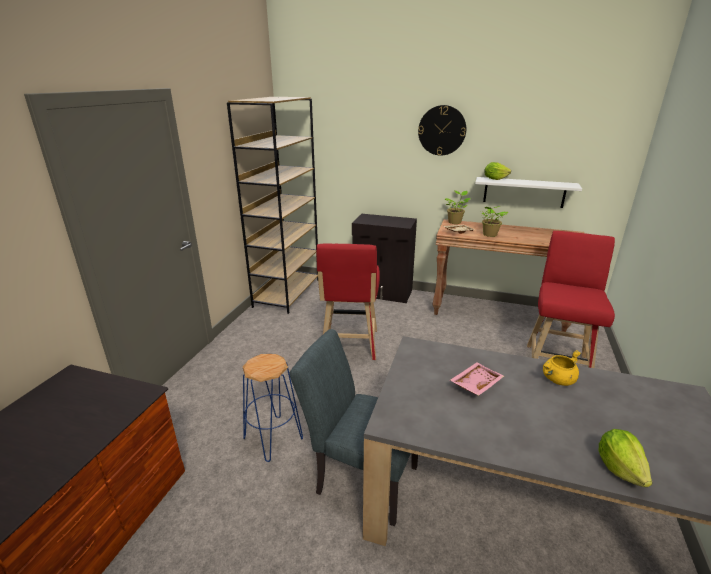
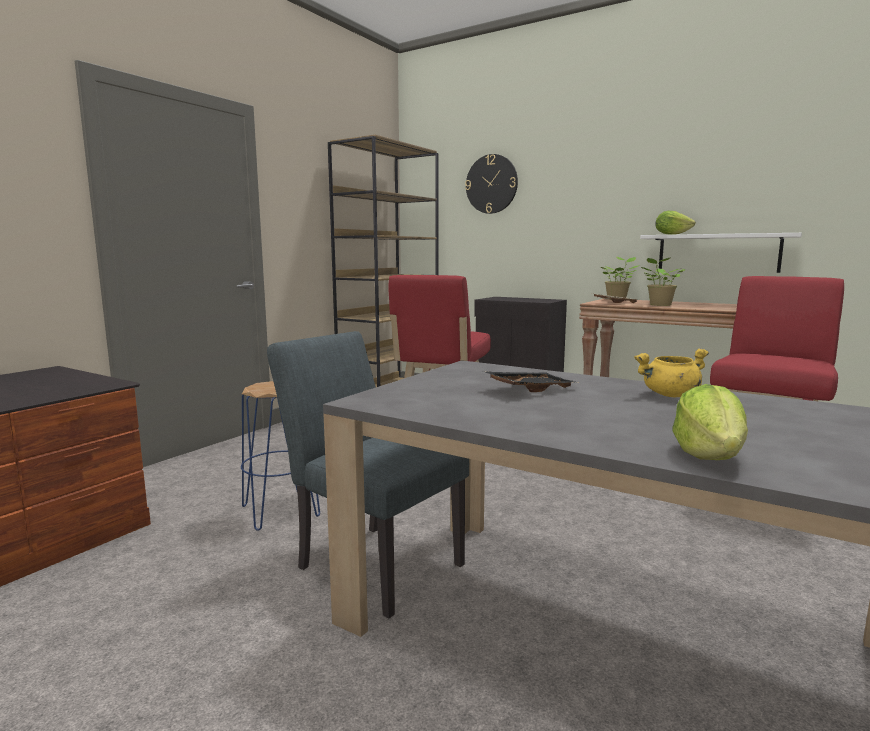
camera: 15 degrees right, 15 degrees down
wall clock [418,105,466,156] -> wall clock moved to [465,154,518,214]
pink tray [450,362,504,396] -> black tray [483,371,578,392]

